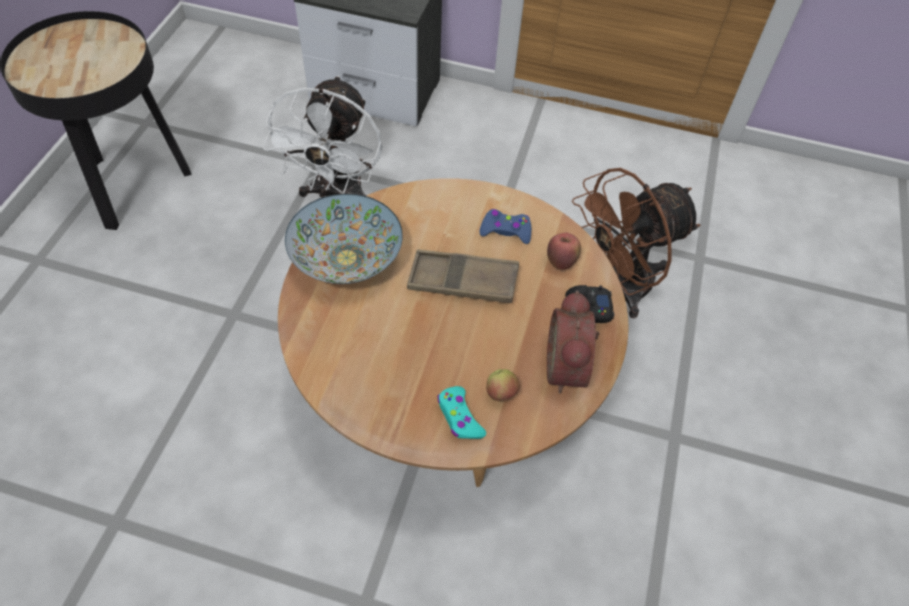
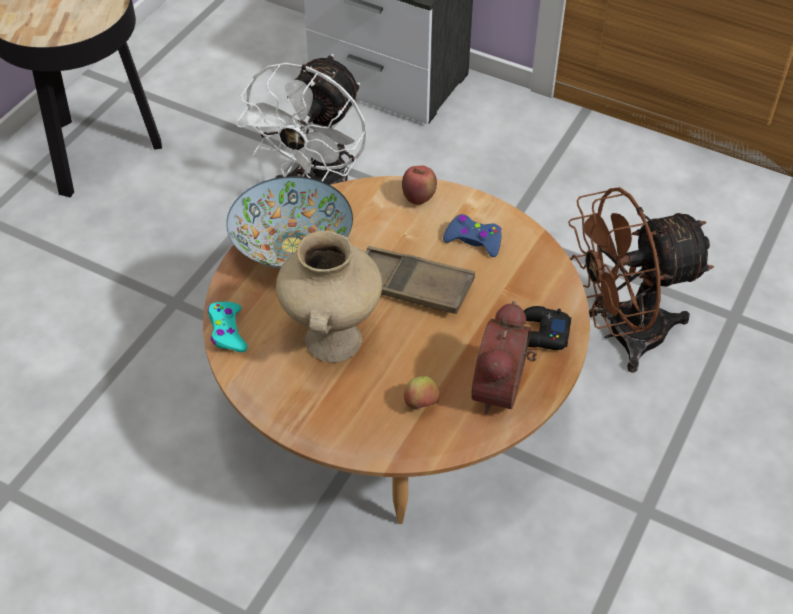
camera: 15 degrees right, 5 degrees down
turquoise game controller [437,386,486,439] -> turquoise game controller moved to [208,302,248,352]
apple [547,233,581,270] -> apple moved to [402,166,437,205]
none -> beige vase [276,231,382,363]

